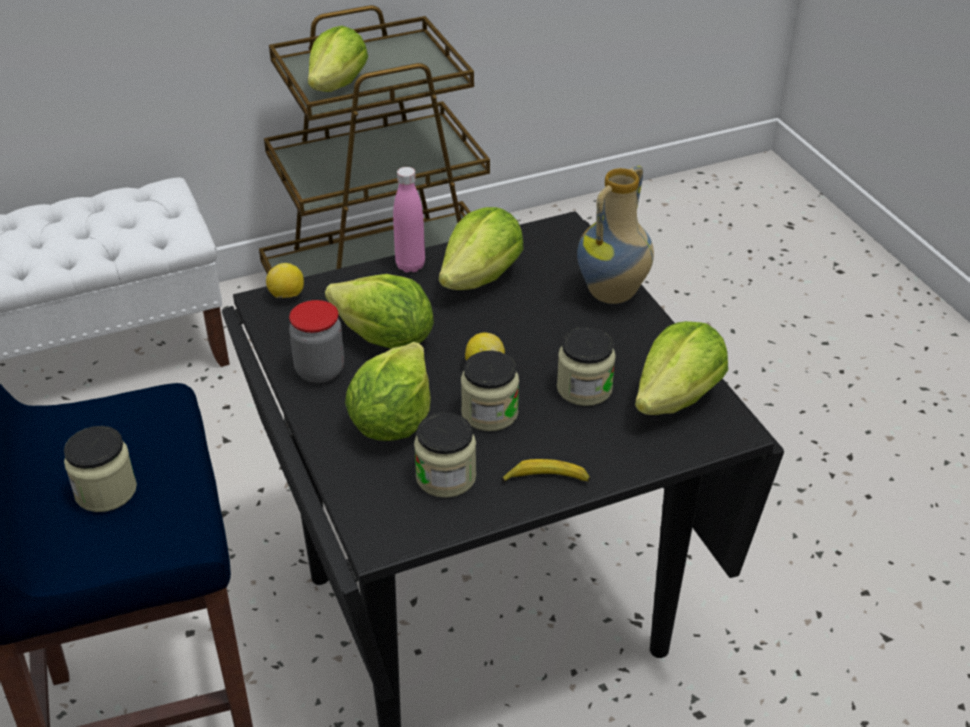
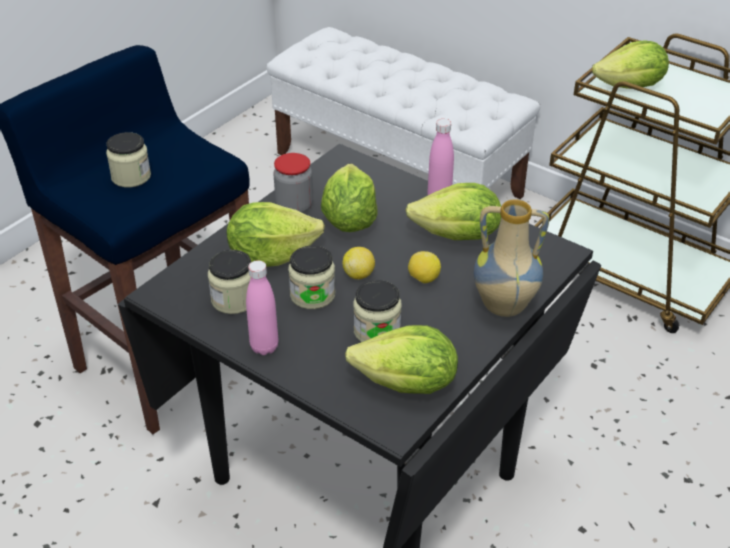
camera: 60 degrees right, 0 degrees up
lemon [266,263,304,298] -> lemon moved to [408,251,441,284]
banana [502,459,591,482] -> pink bottle [246,260,278,355]

